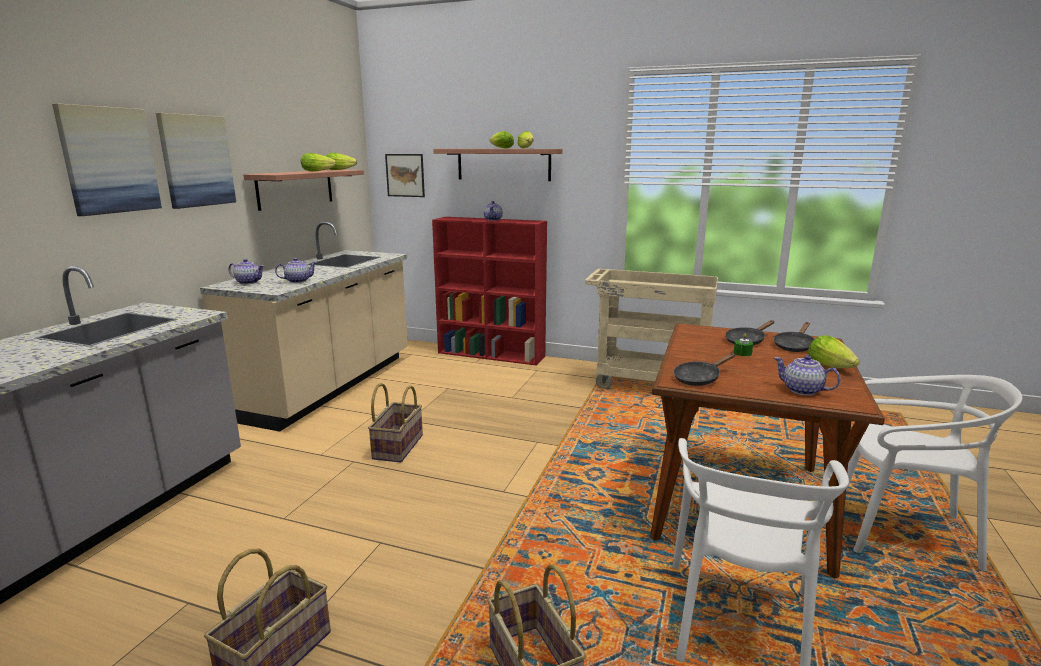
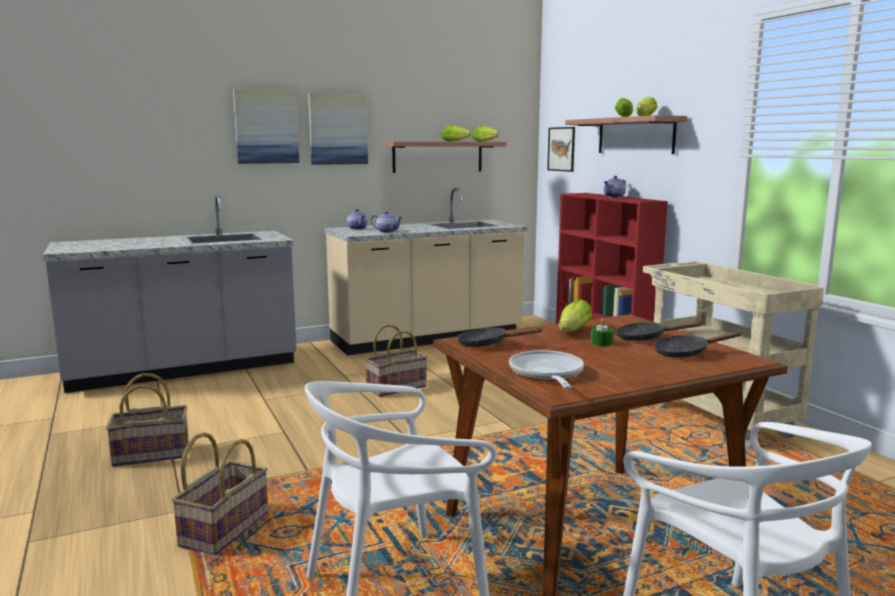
camera: 45 degrees right, 5 degrees down
teapot [774,355,841,396] -> frying pan [509,350,584,389]
lettuce [808,335,860,368] -> lettuce moved to [559,299,592,332]

